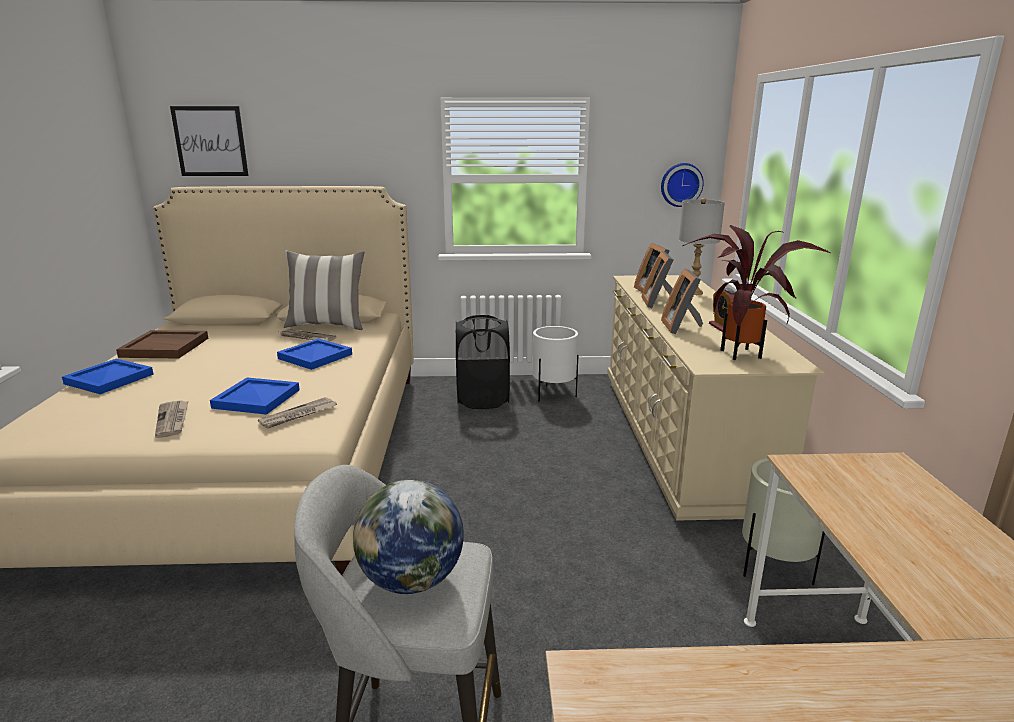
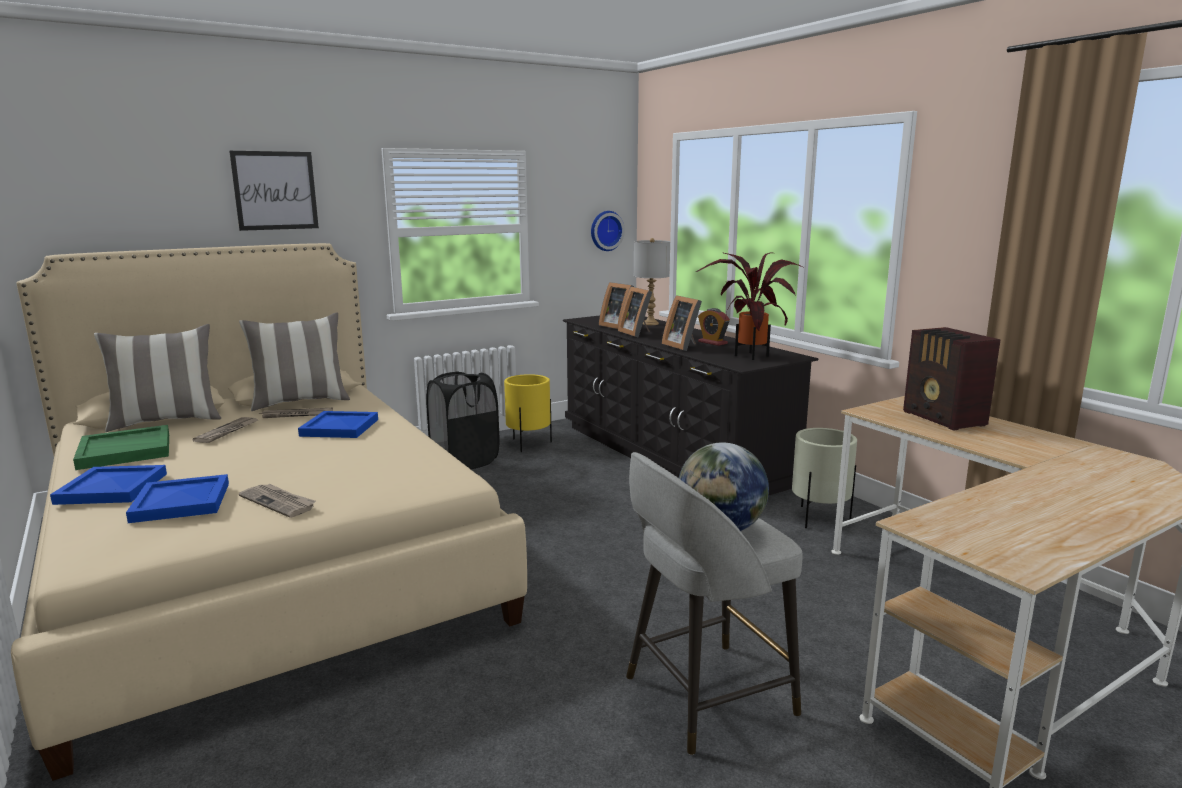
camera: 30 degrees left, 5 degrees down
brown tray [116,330,209,359] -> green tray [73,425,169,470]
picture [170,106,249,176] -> picture moved to [229,151,319,231]
blue tray [210,377,300,415] -> blue tray moved to [126,474,229,523]
newspaper [258,397,337,429] -> newspaper moved to [192,417,258,443]
white planter [532,326,579,401] -> yellow planter [504,374,552,452]
beige dresser [607,275,825,521] -> black dresser [563,316,818,496]
none -> pillow [94,324,221,432]
none -> radio [903,327,1001,431]

